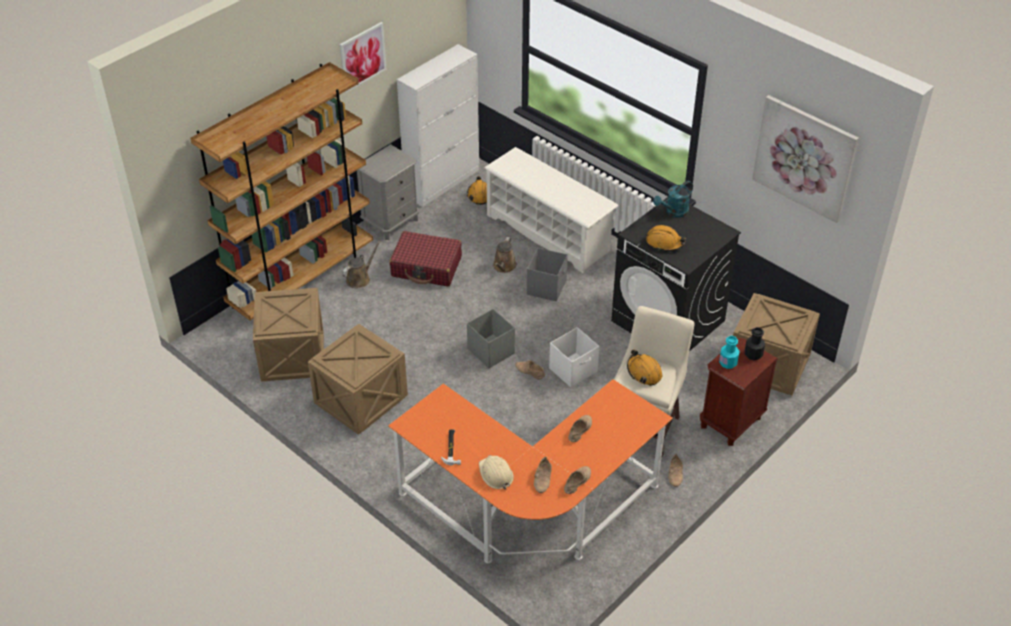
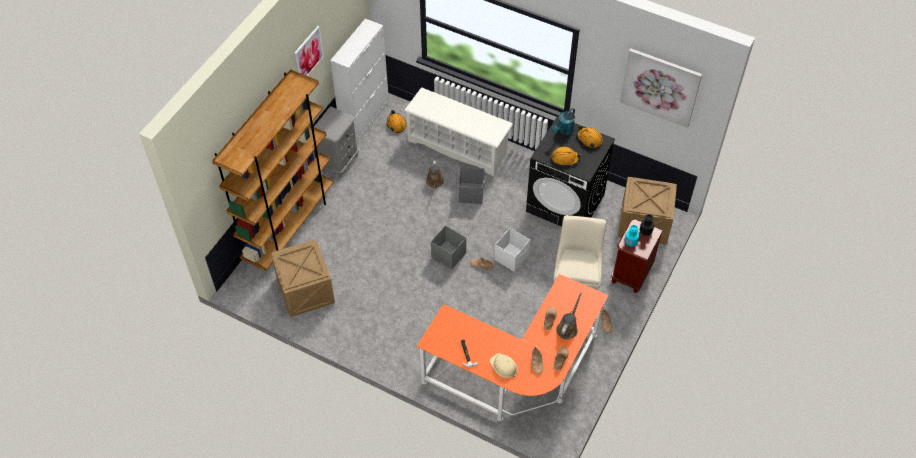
camera: 15 degrees left, 10 degrees up
crate [308,324,408,435] -> none
brown watering can [342,241,381,288] -> brown watering can moved to [556,293,582,339]
red suitcase [389,231,462,286] -> none
orange hard hat [627,350,662,386] -> orange hard hat moved to [577,125,603,148]

